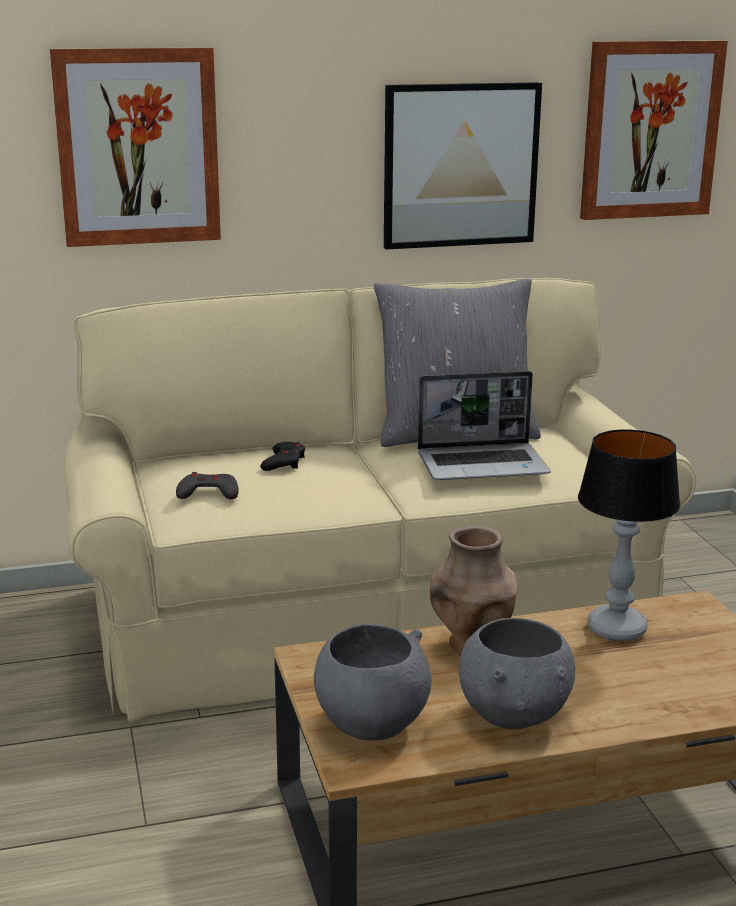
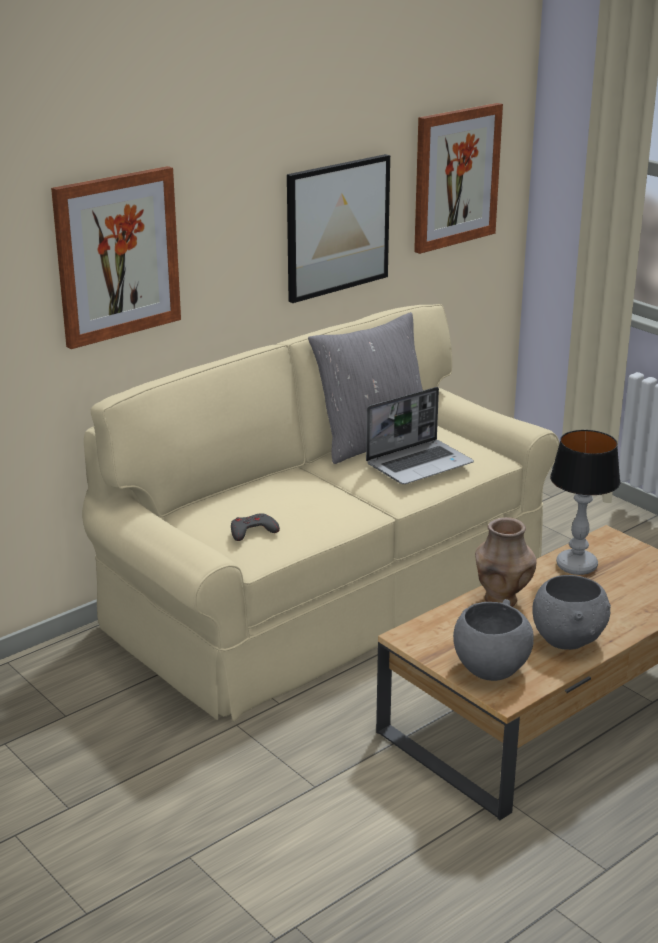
camera: 25 degrees left, 5 degrees up
black game controller [260,442,305,471] -> none

